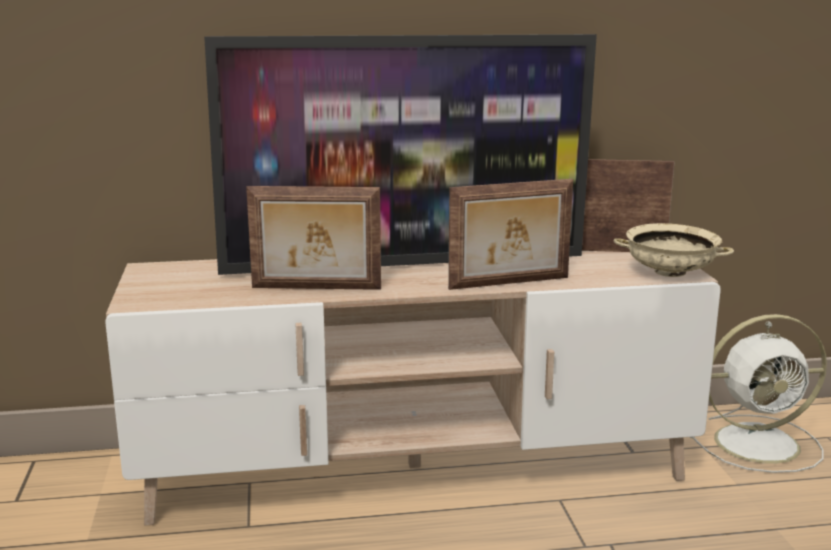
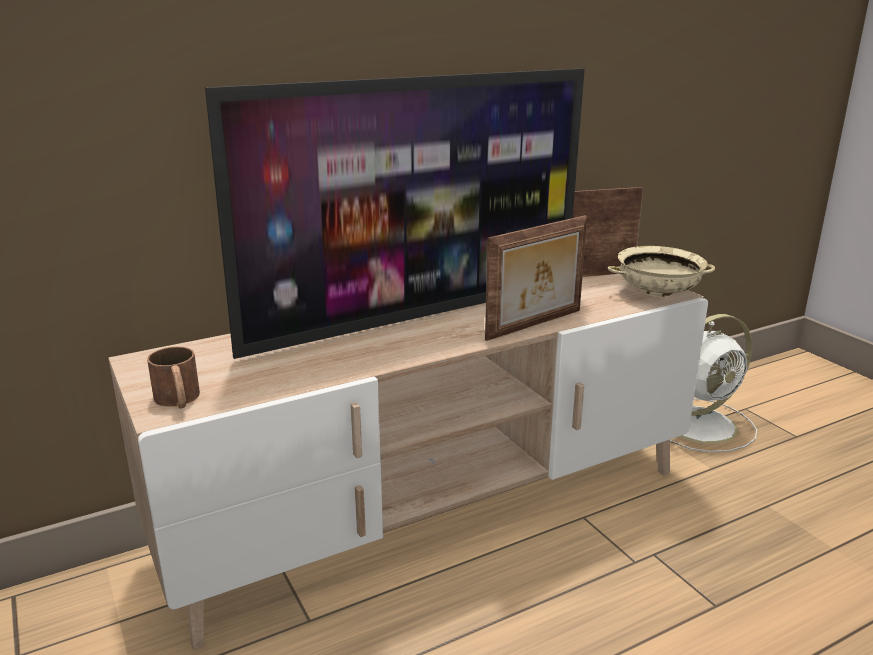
camera: 20 degrees left, 5 degrees up
picture frame [246,186,381,290] -> none
none -> brown mug [147,346,200,408]

